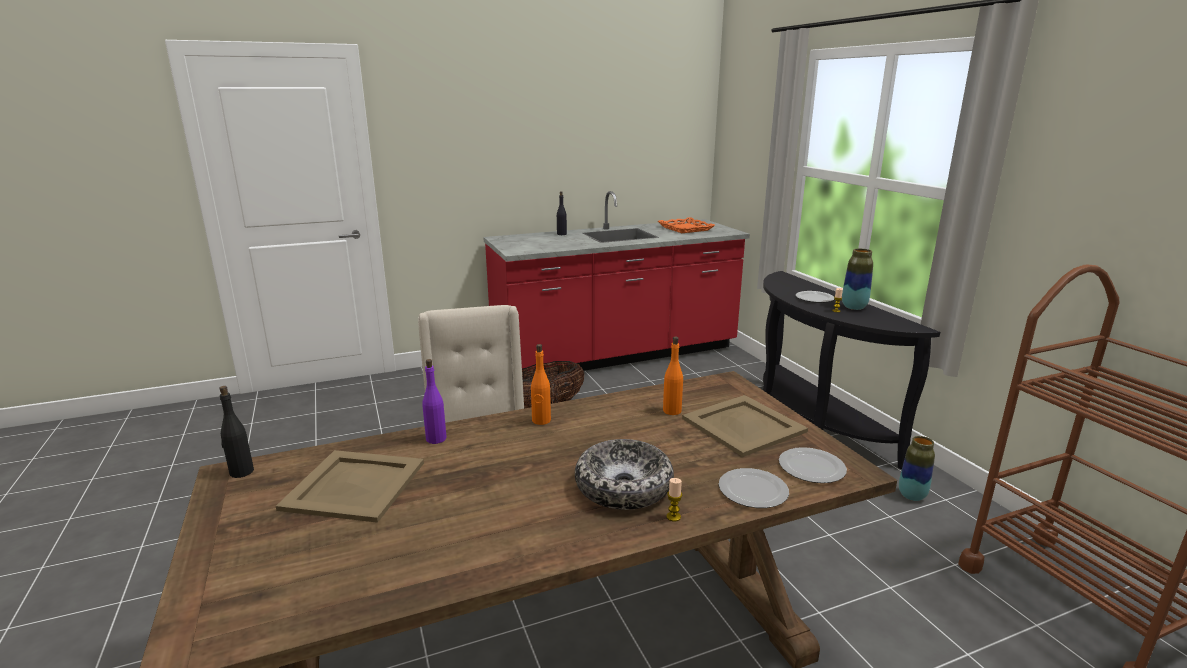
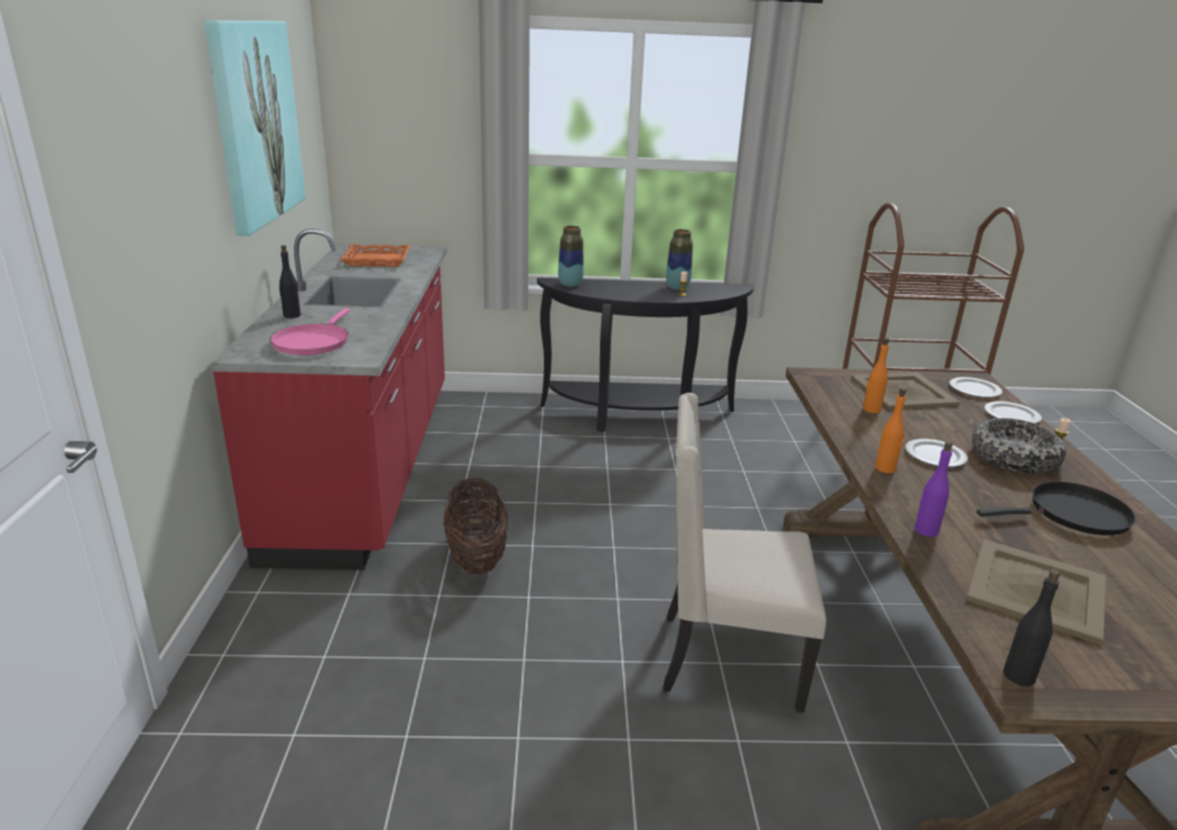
camera: 70 degrees left, 5 degrees up
plate [796,291,834,303] -> plate moved to [905,439,968,467]
vase [899,436,935,501] -> vase moved to [558,226,584,287]
none -> picture [204,20,306,236]
none -> pink frying pan [270,308,350,355]
none -> black frying pan [977,481,1136,535]

